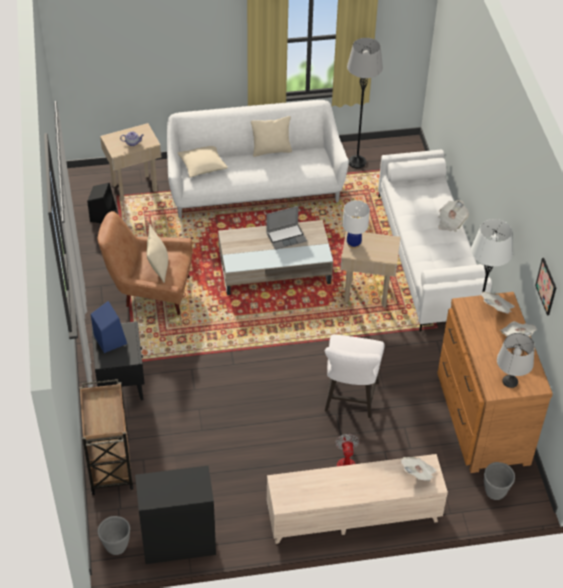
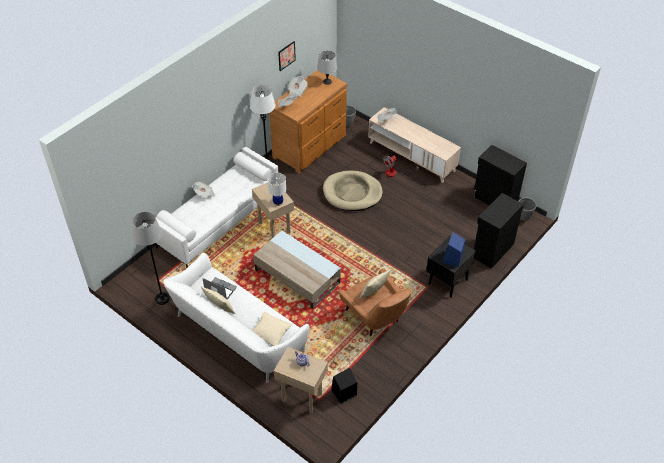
camera: 130 degrees left, 0 degrees up
brown cart [79,379,134,495] -> black cabinet [474,193,523,269]
laptop [266,206,307,250] -> laptop moved to [202,277,237,300]
white stool [325,335,384,418] -> beige dog bed [323,171,383,211]

